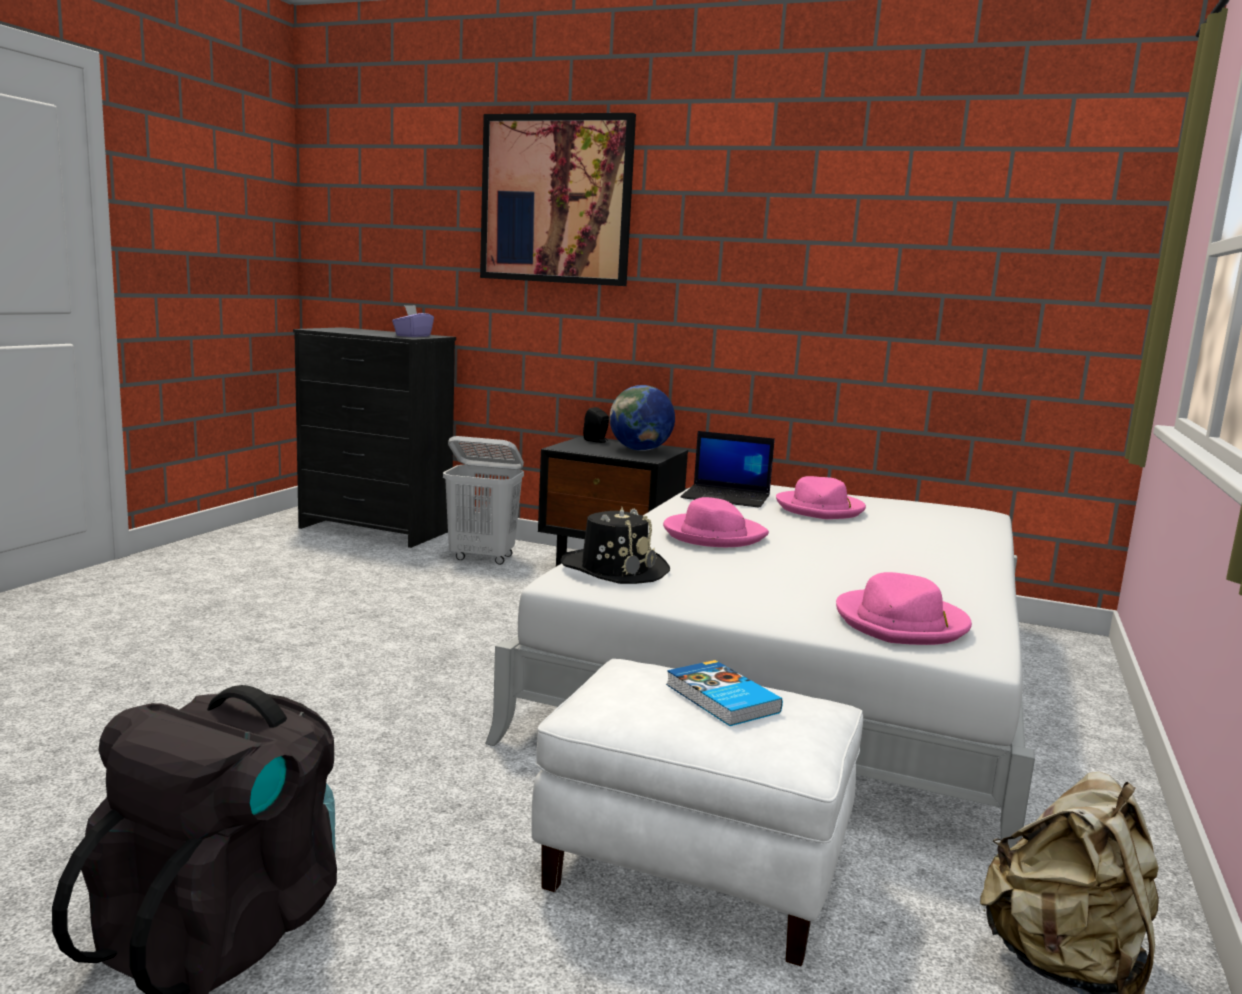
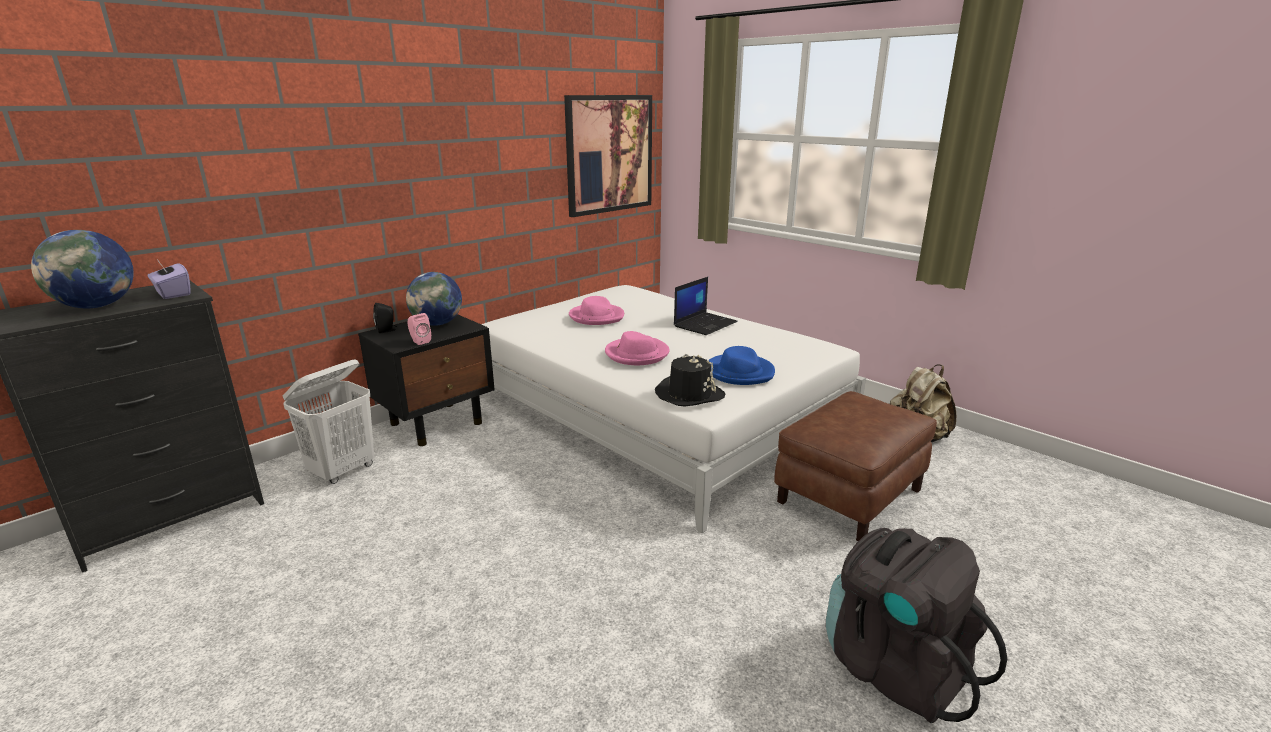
camera: 65 degrees left, 10 degrees up
picture [480,113,636,286] -> picture moved to [564,95,652,217]
white ottoman [531,659,863,966] -> brown ottoman [774,391,937,541]
book [666,660,783,726] -> none
laptop [681,431,775,508] -> laptop moved to [674,277,738,335]
pink hat [836,572,972,645] -> none
none -> globe [31,230,134,308]
none -> pink speaker [407,313,431,345]
none -> blue hat [708,346,775,385]

